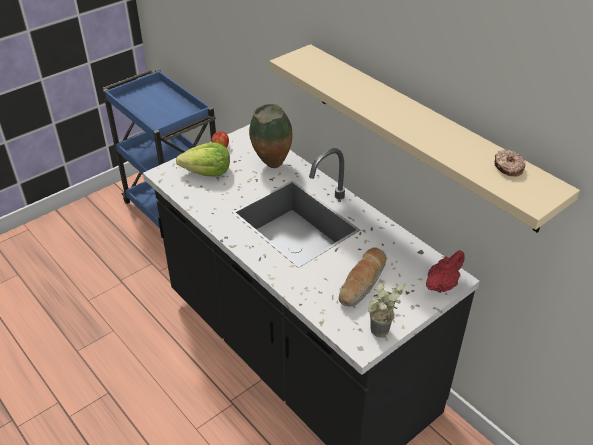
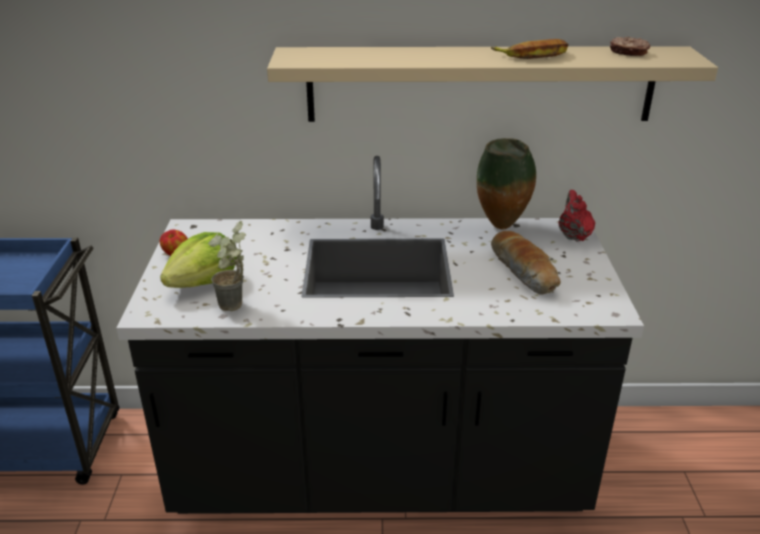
camera: 50 degrees left, 10 degrees down
vase [249,104,292,168] -> vase moved to [477,138,536,229]
potted plant [368,283,405,337] -> potted plant moved to [208,221,246,311]
none -> banana [491,39,569,59]

